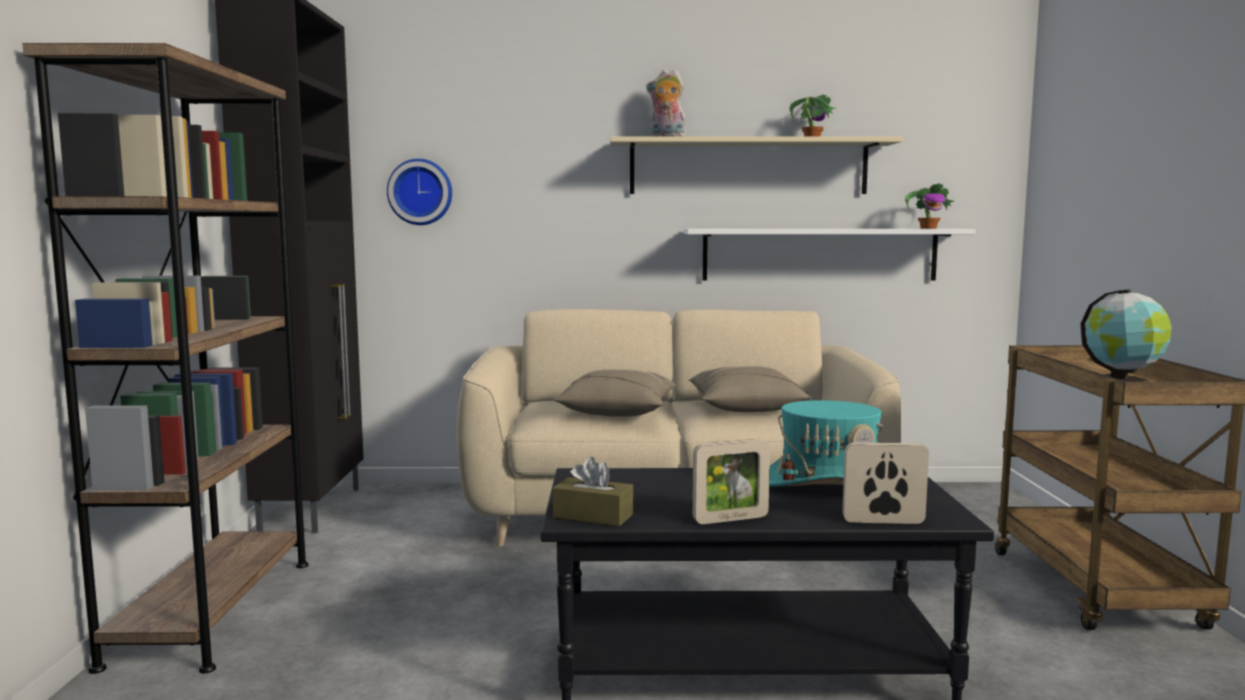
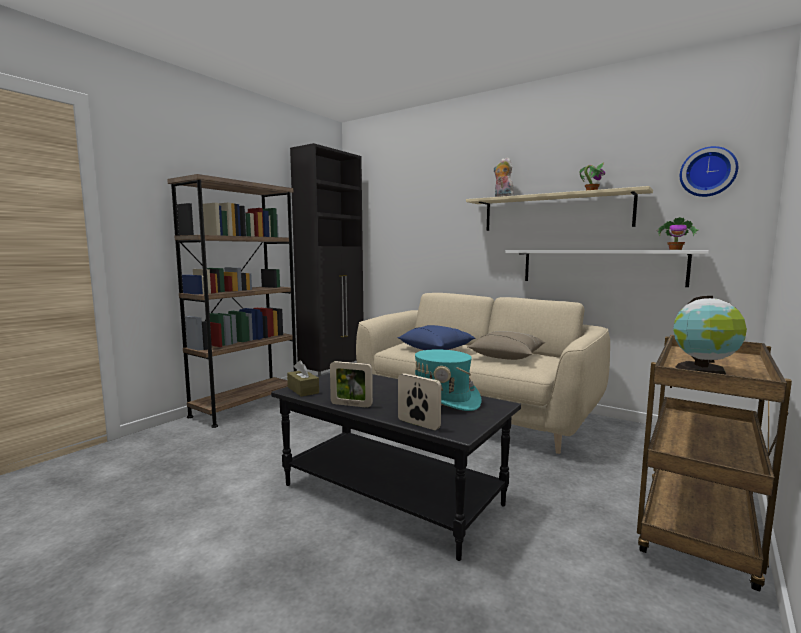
camera: 35 degrees right, 0 degrees up
wall clock [387,159,452,225] -> wall clock moved to [680,146,738,197]
beige pillow [553,369,676,417] -> blue pillow [397,325,476,350]

